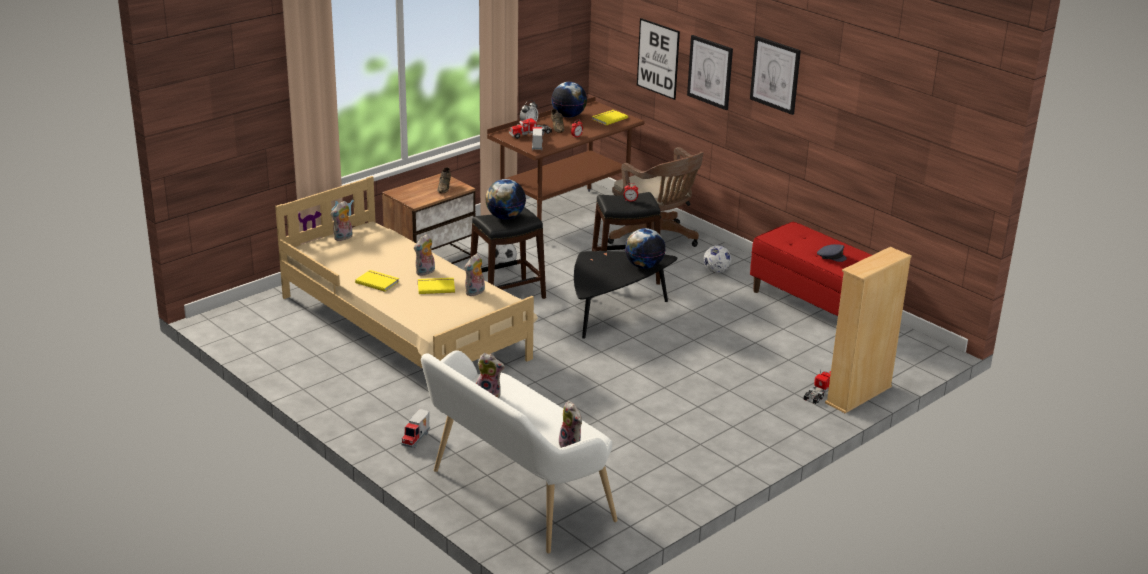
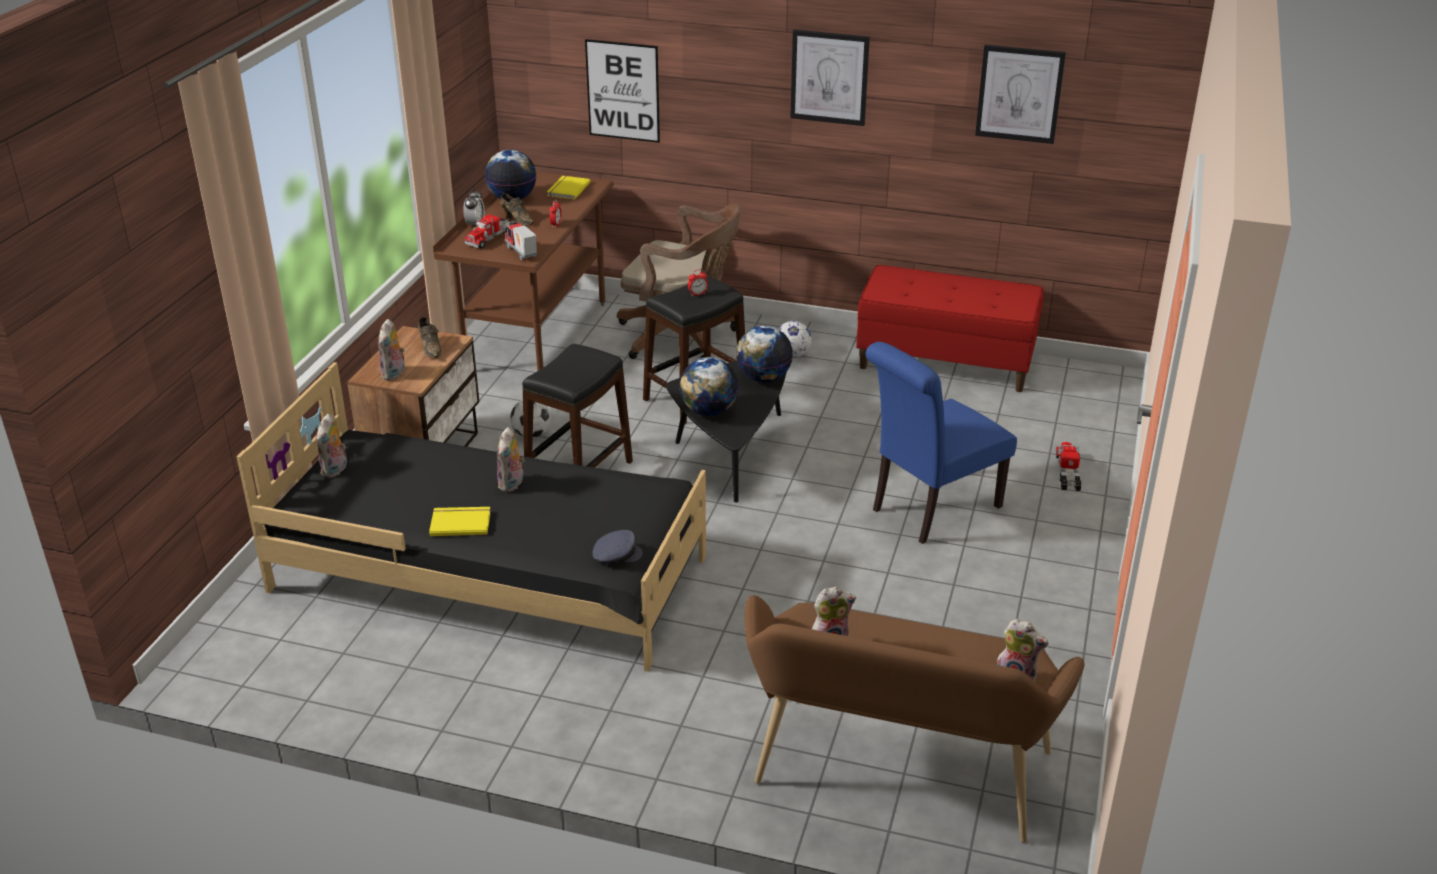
camera: 30 degrees left, 5 degrees up
beige bed [275,176,538,369] -> black bed [236,362,706,672]
toy truck [401,409,430,449] -> none
yellow book [418,278,455,294] -> none
white bench [421,350,618,554] -> brown bench [745,595,1085,843]
plush toy [464,253,485,296] -> plush toy moved to [378,319,405,381]
globe [486,179,526,219] -> globe moved to [679,357,738,416]
picture [687,35,733,110] -> picture moved to [975,45,1066,144]
grey cap [817,244,847,262] -> grey cap moved to [592,530,643,565]
beige bookcase [825,247,912,413] -> none
none -> blue chair [866,342,1017,544]

